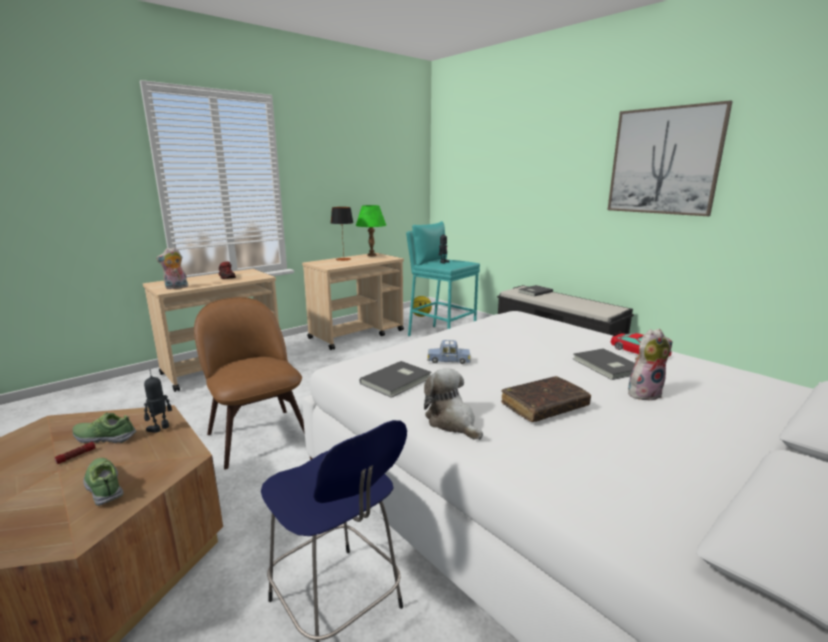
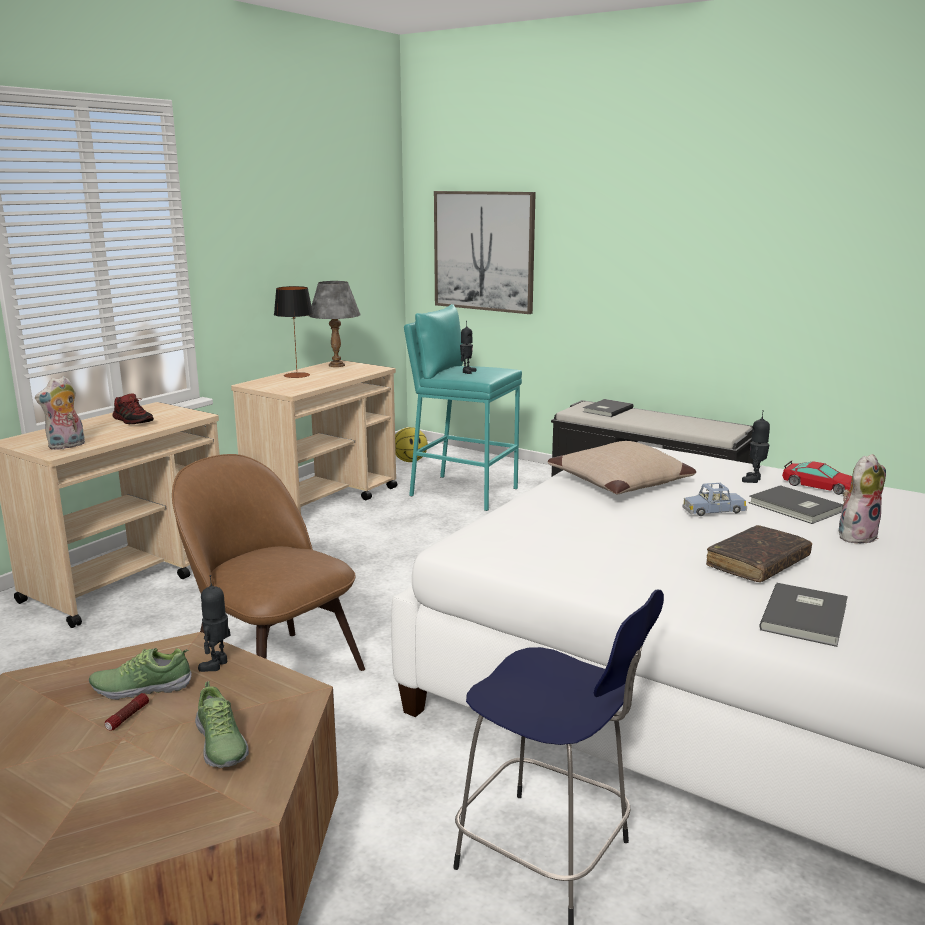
camera: 15 degrees left, 0 degrees up
shoe [83,458,124,506] -> shoe turned 150 degrees counterclockwise [195,681,249,768]
green table lamp [356,205,386,256] -> grey table lamp [309,281,361,367]
grey book [360,361,432,398] -> grey book moved to [759,583,848,647]
plush toy [424,368,483,440] -> none
blue toy car [427,340,471,364] -> blue toy car moved to [683,483,747,516]
picture [608,100,733,216] -> picture moved to [434,191,536,314]
none -> beige pillow [547,441,696,495]
none -> toy robot [742,410,770,483]

